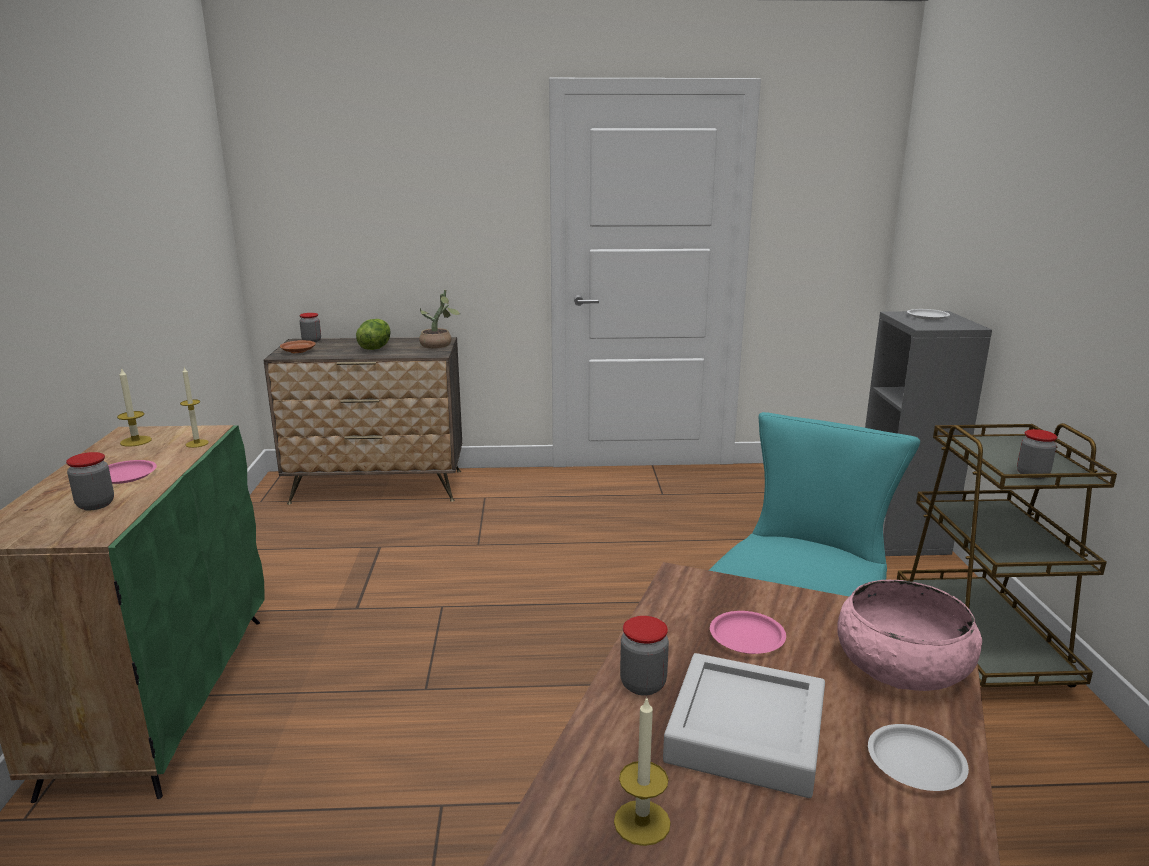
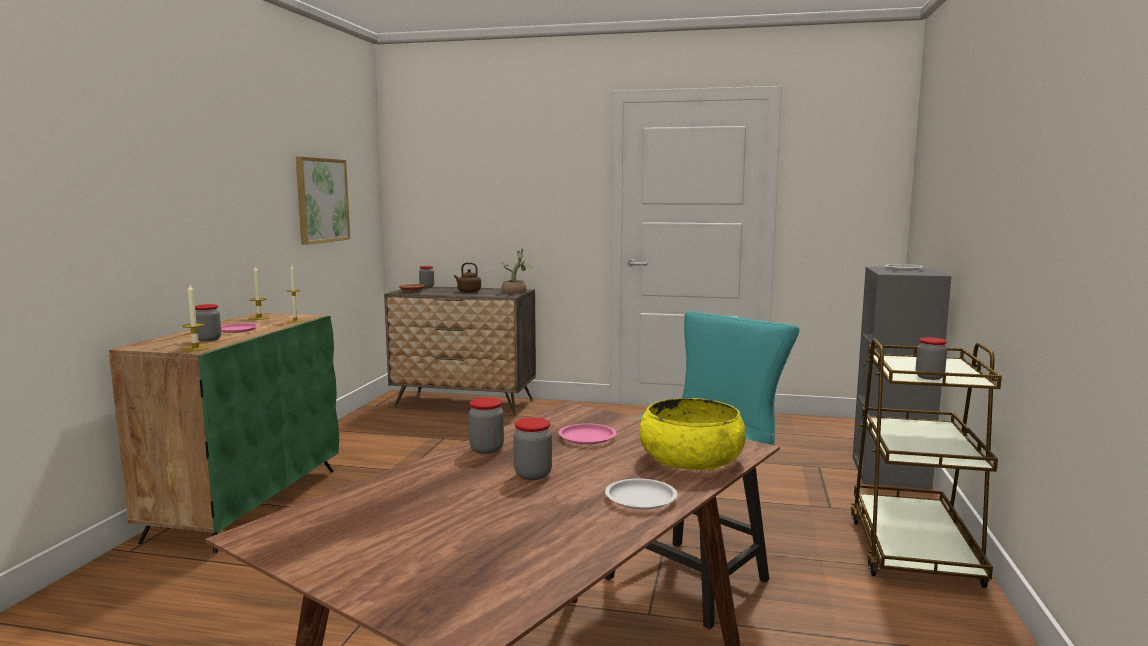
camera: 15 degrees right, 10 degrees down
lettuce [356,319,391,350] -> brown kettle [454,262,481,293]
candle [614,696,671,846] -> candle moved to [182,284,209,351]
grey tray [663,653,825,798] -> jar [514,418,552,480]
pink bowl [837,580,982,691] -> yellow bowl [639,398,746,470]
none -> picture [296,157,350,245]

